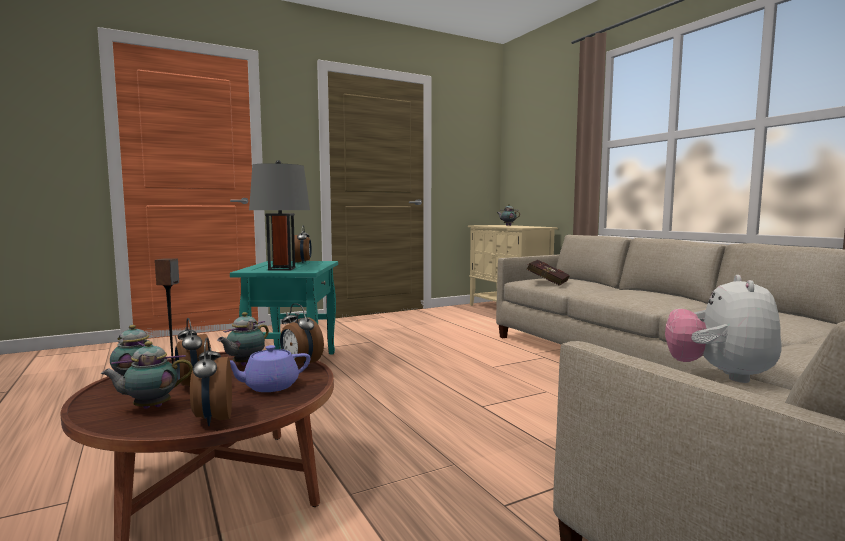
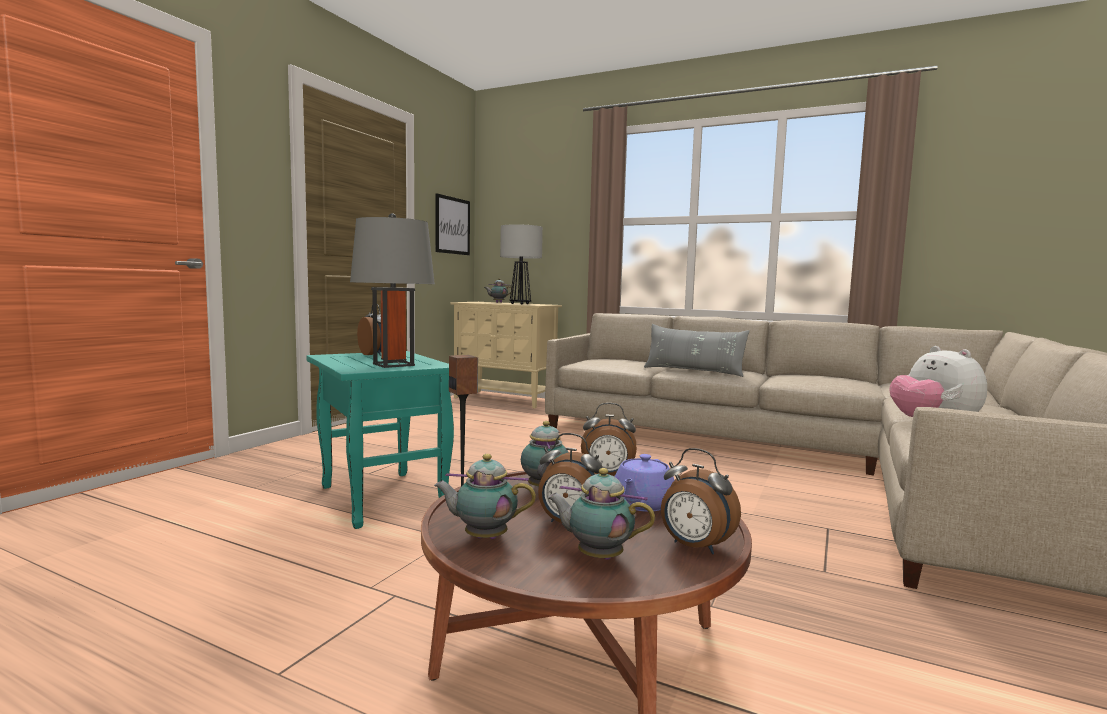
camera: 35 degrees left, 0 degrees up
teapot [101,341,193,409] -> teapot turned 75 degrees clockwise [547,468,655,560]
red book [527,260,570,286] -> none
none -> picture [436,193,470,255]
none -> table lamp [500,224,543,305]
none -> grey pillow [644,324,749,377]

